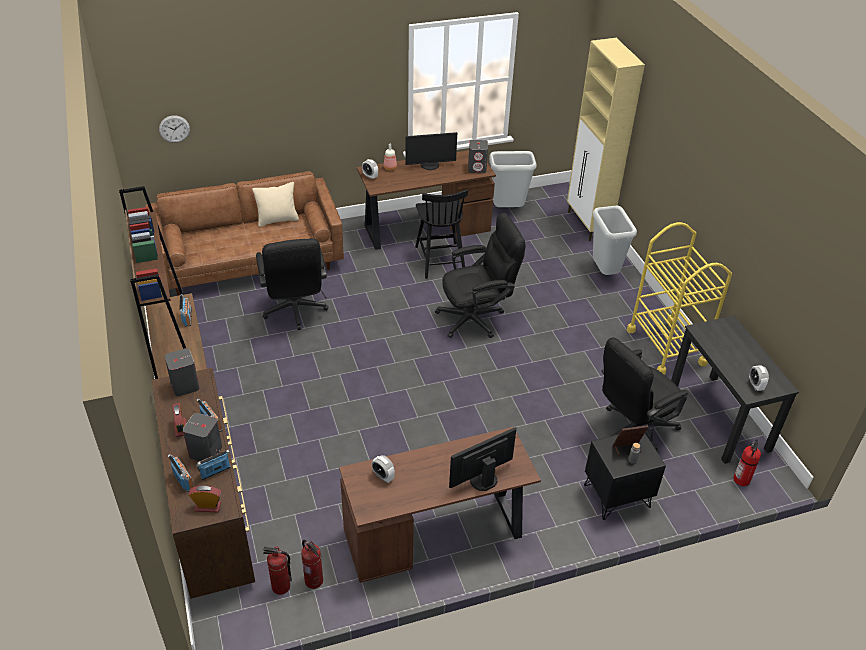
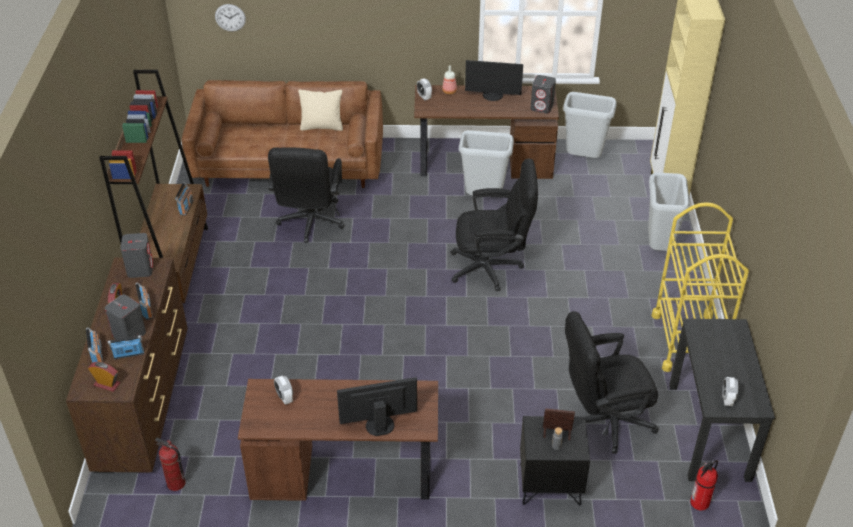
camera: 20 degrees right, 0 degrees up
fire extinguisher [301,540,323,589] -> none
black chair [415,189,468,279] -> grey trash can [459,130,514,195]

